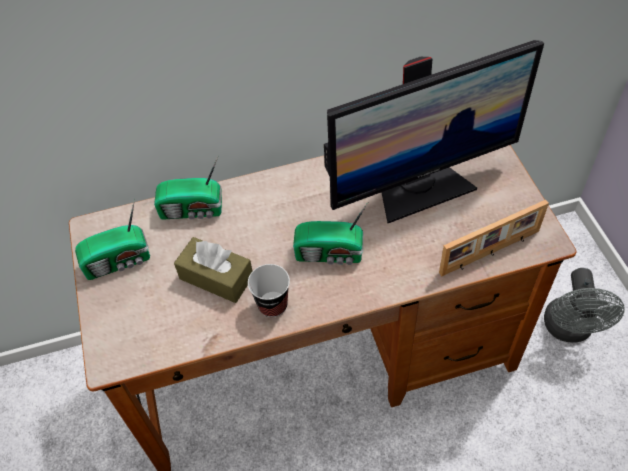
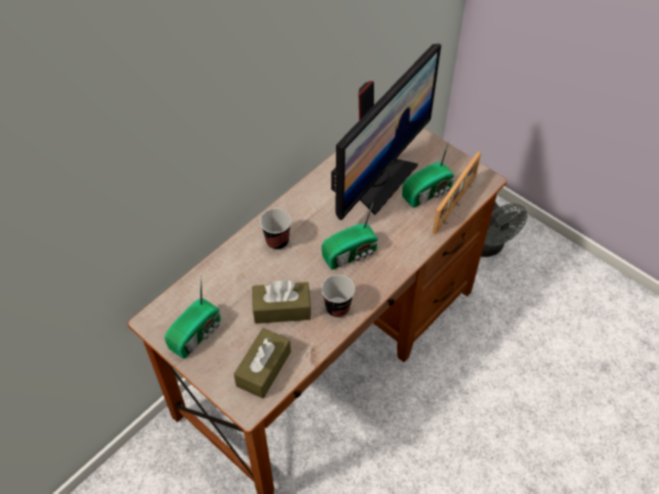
camera: 35 degrees left, 0 degrees up
radio [154,157,222,220] -> radio moved to [402,141,455,208]
none -> brown tissue box [234,328,291,399]
none -> cup [260,208,292,250]

